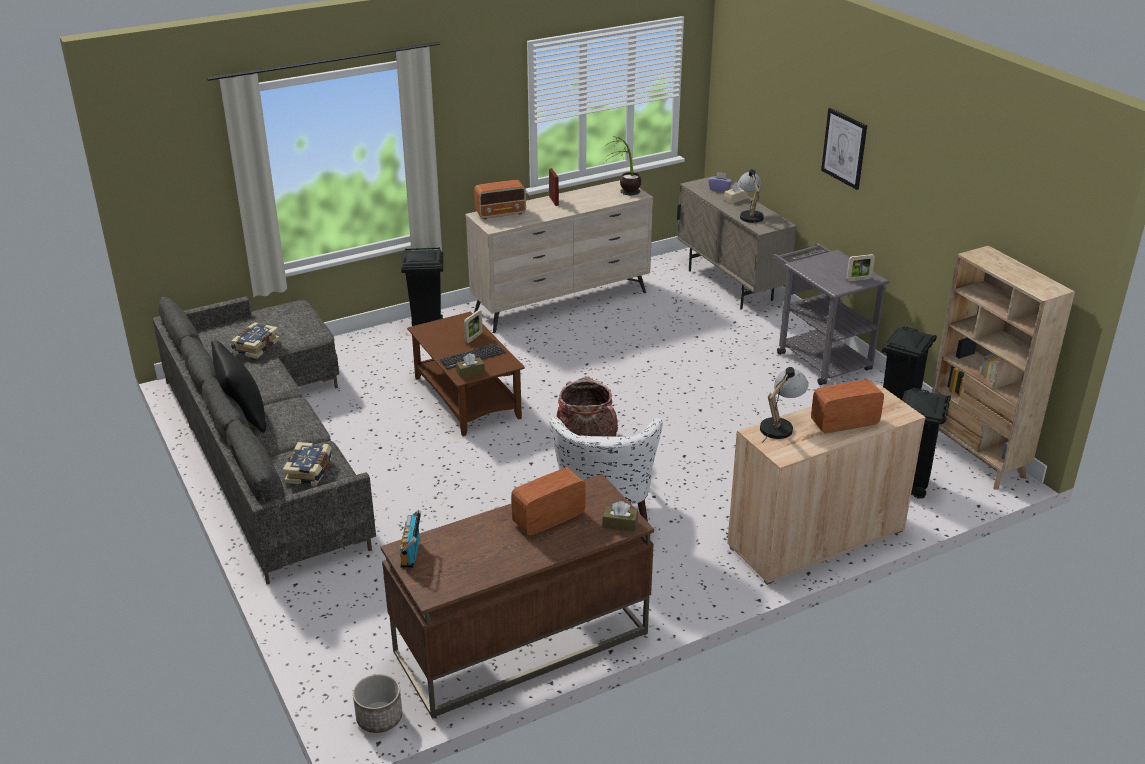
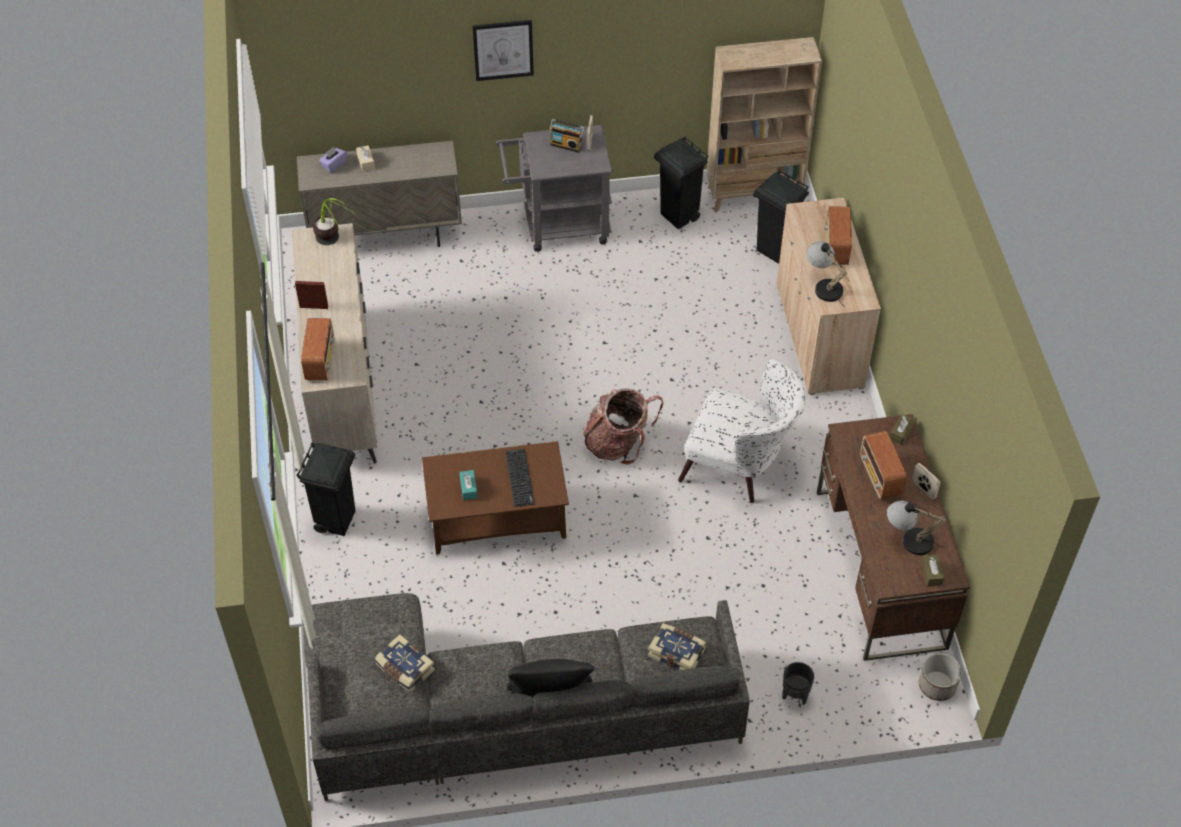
camera: 70 degrees left, 20 degrees up
radio [400,510,421,568] -> radio moved to [550,119,585,153]
brown tissue box [456,353,485,378] -> brown tissue box moved to [922,554,944,586]
picture frame [464,310,483,343] -> picture frame moved to [912,463,940,500]
table lamp [738,169,764,227] -> table lamp moved to [887,501,946,555]
none -> turquoise tissue box [459,470,478,500]
none -> black planter [782,662,814,704]

